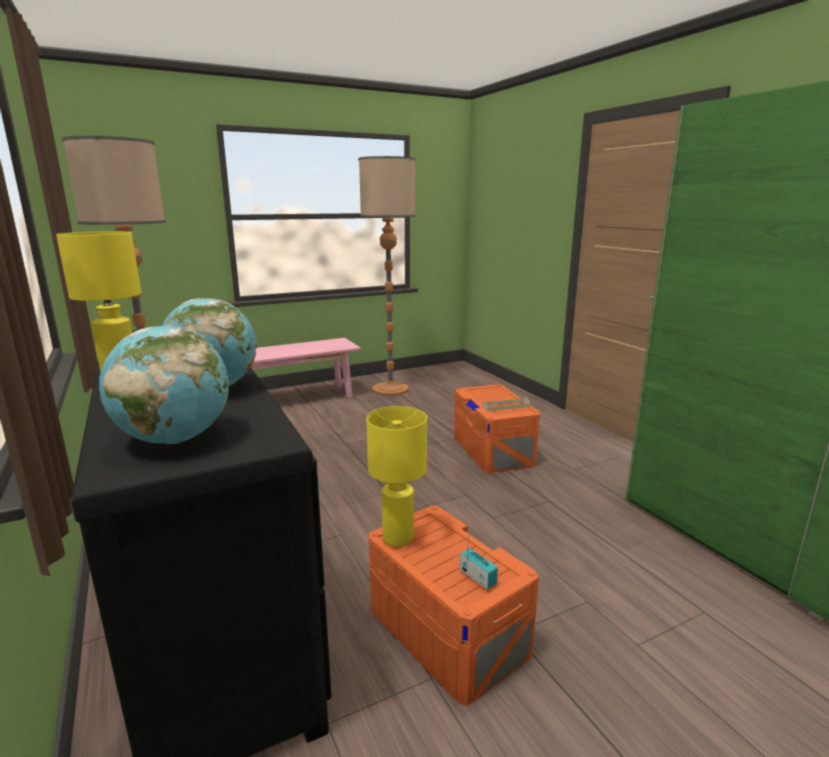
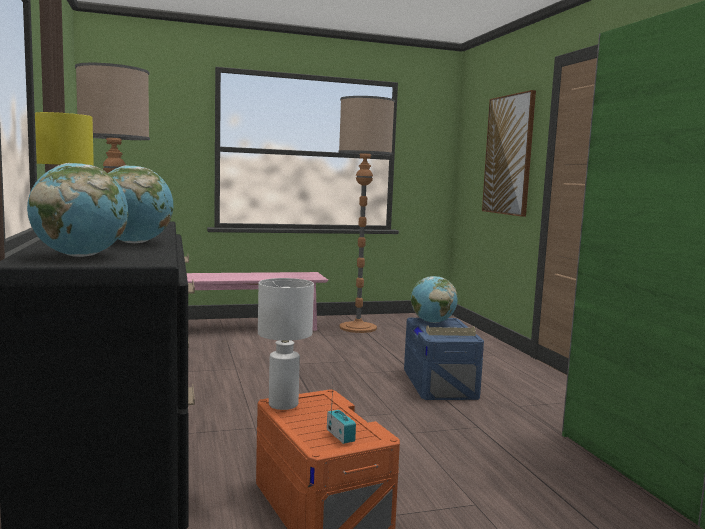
camera: 10 degrees right, 10 degrees down
yellow table lamp [366,406,427,547] -> white table lamp [258,278,314,410]
orange storage box [454,384,540,473] -> blue storage box [404,317,484,400]
none -> globe [411,276,458,323]
none -> picture [482,90,536,217]

